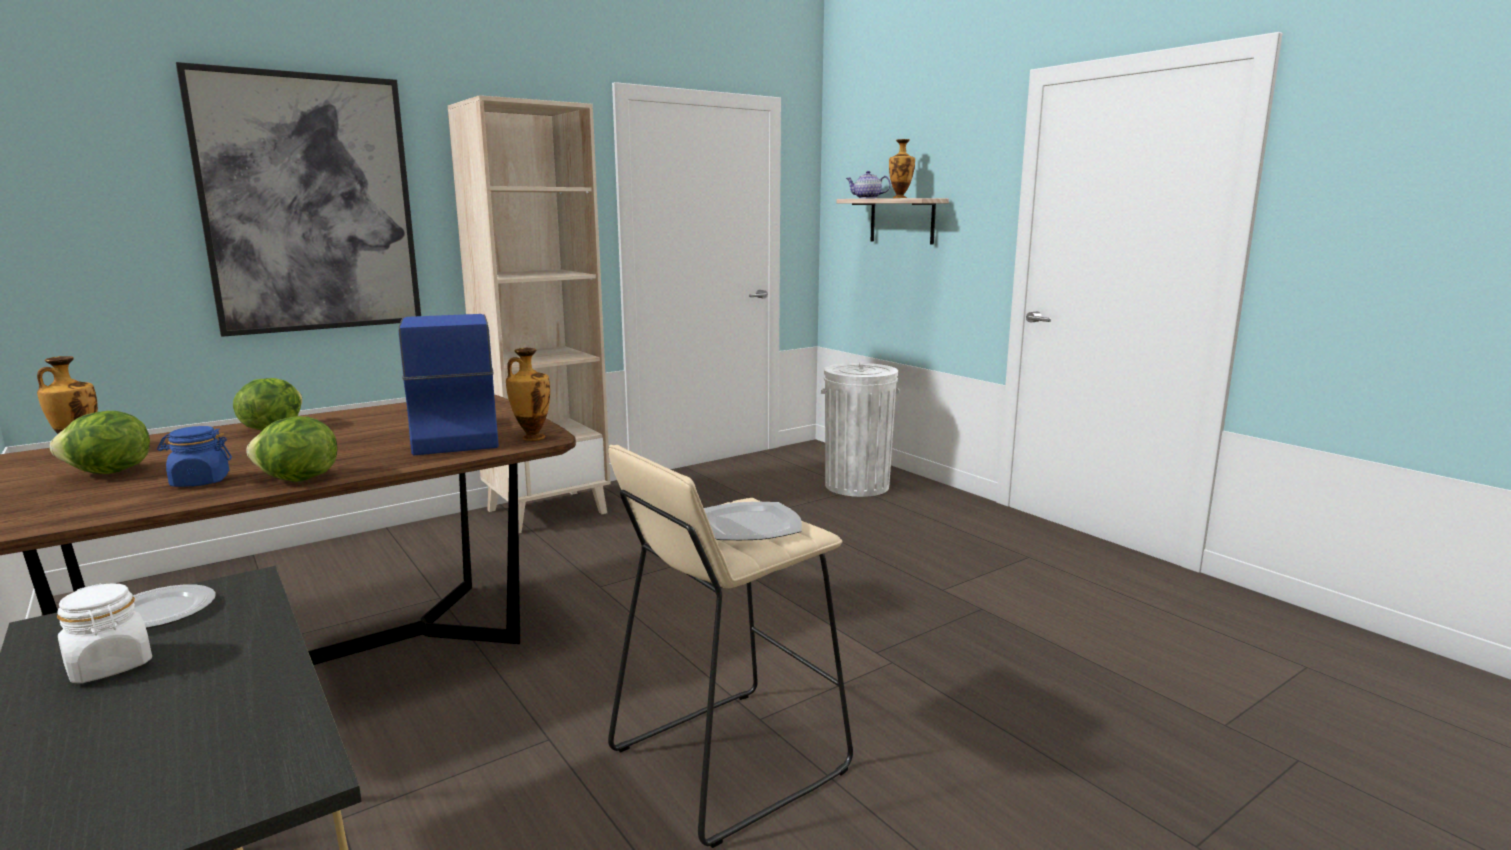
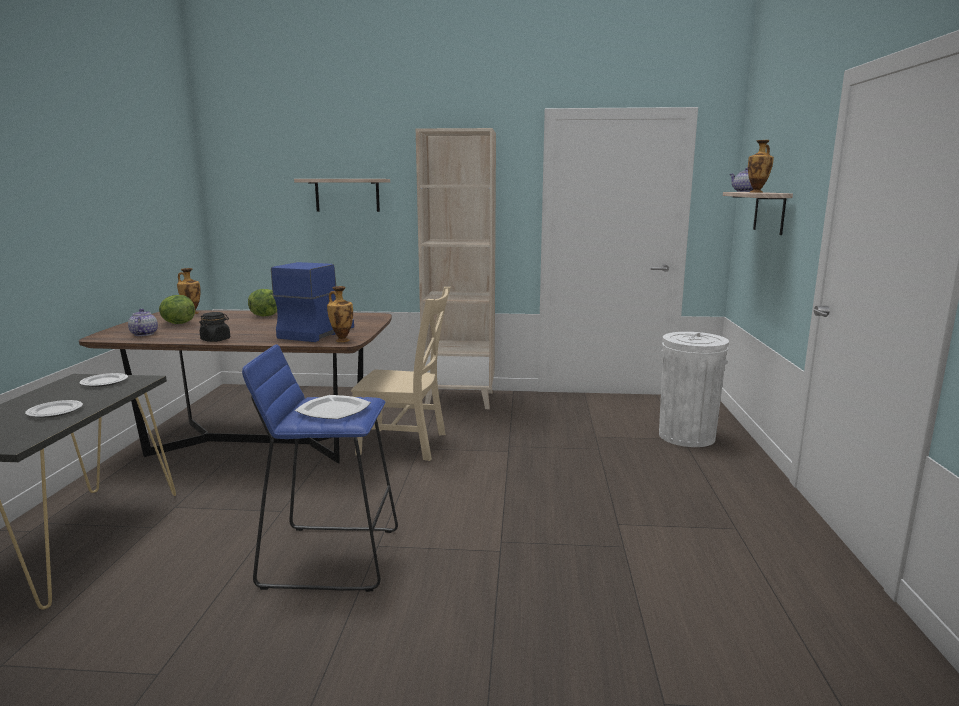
camera: 40 degrees right, 0 degrees up
white jar [57,583,152,683] -> none
blue jar [157,426,232,487] -> none
picture [176,62,421,337] -> shelf [294,179,390,212]
lettuce [246,416,337,482] -> black jar [199,312,230,342]
beige stool [608,445,853,848] -> blue stool [242,344,398,592]
none -> plate [25,400,83,418]
none -> teapot [128,309,158,336]
none -> beige chair [351,287,451,461]

